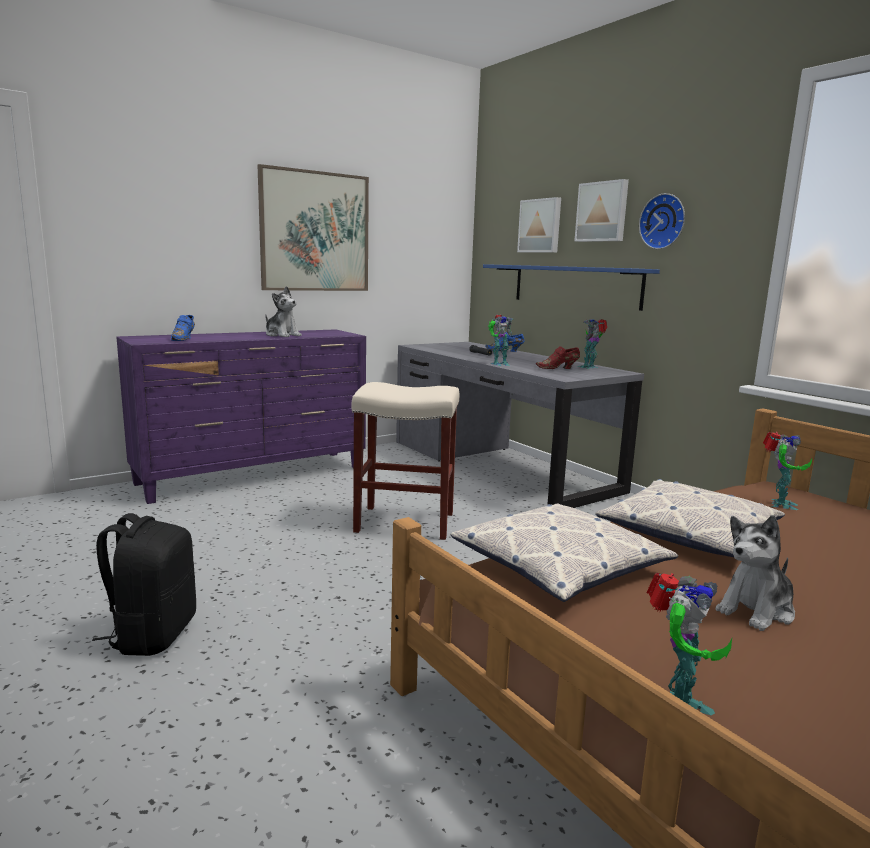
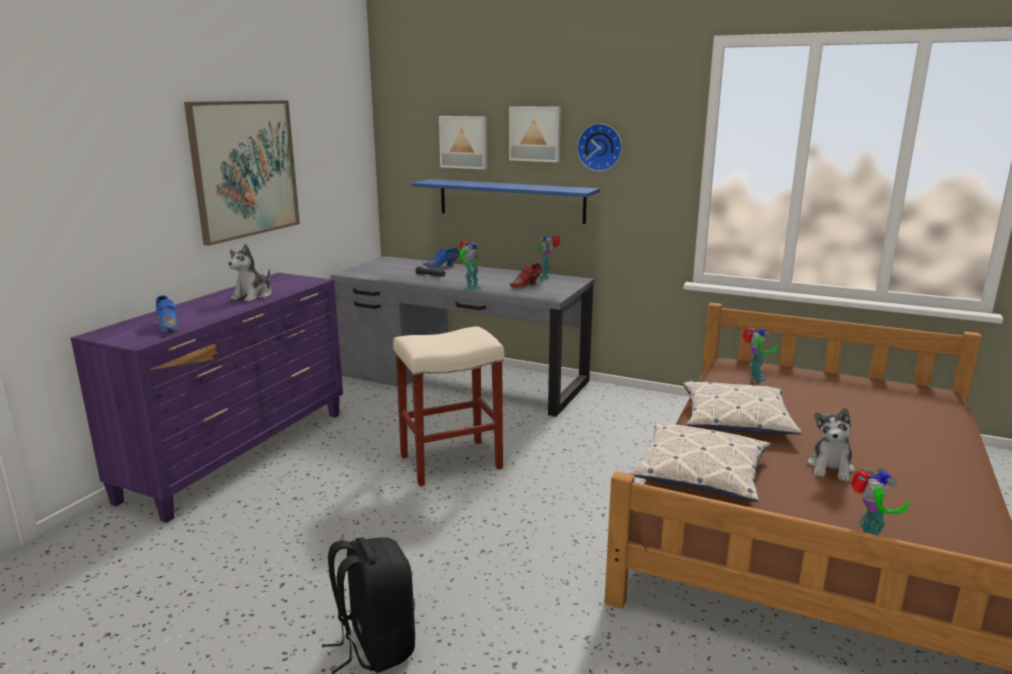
camera: 30 degrees left, 5 degrees up
plush toy [265,286,302,337] -> plush toy turned 105 degrees clockwise [228,244,272,302]

